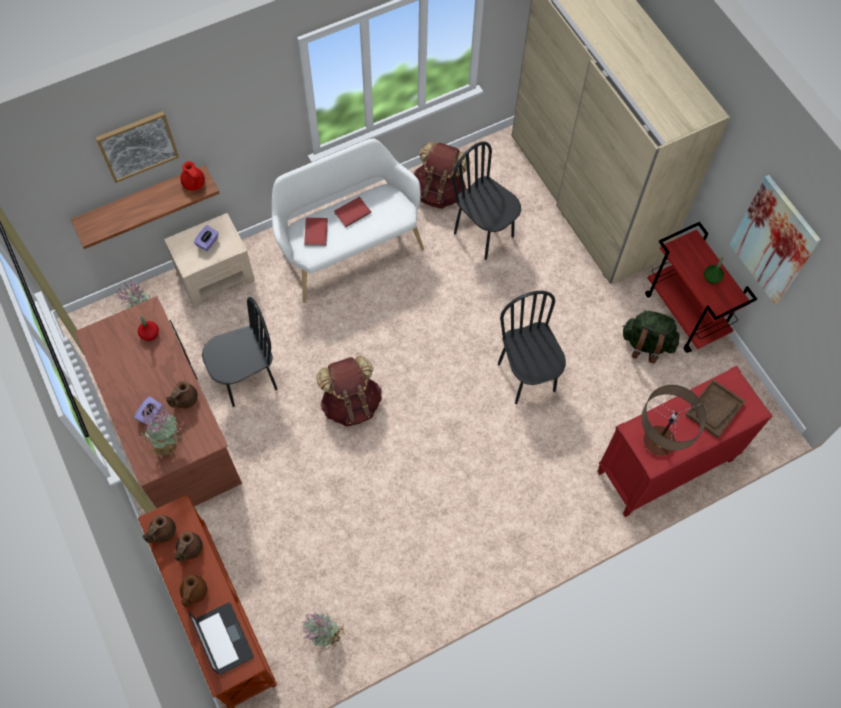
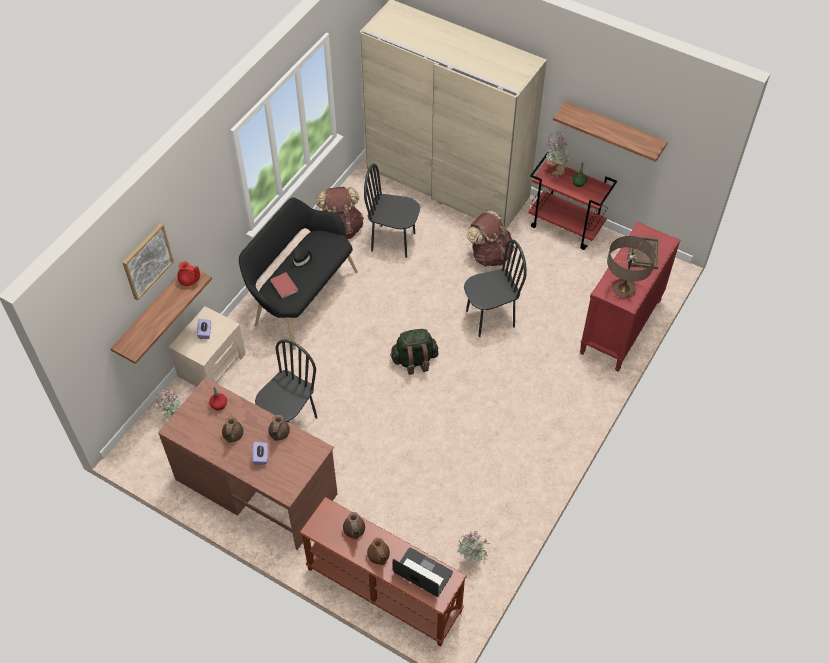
camera: 30 degrees left, 10 degrees down
potted plant [141,403,183,456] -> potted plant moved to [545,131,570,178]
brown teapot [142,515,176,543] -> brown teapot moved to [222,416,244,443]
white bench [272,139,424,303] -> black bench [239,198,358,350]
brown backpack [316,356,382,427] -> brown backpack moved to [466,210,515,266]
red book [334,197,371,227] -> black hat [291,247,312,270]
black chair [498,291,566,404] -> black chair turned 120 degrees clockwise [464,239,527,337]
green backpack [623,311,679,363] -> green backpack moved to [390,329,438,375]
picture [730,175,821,304] -> shelf [553,101,668,162]

